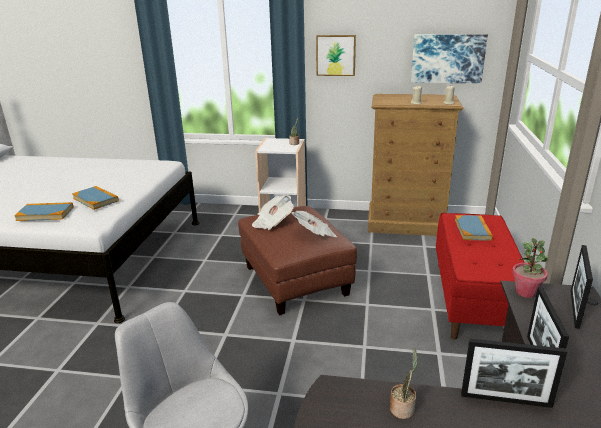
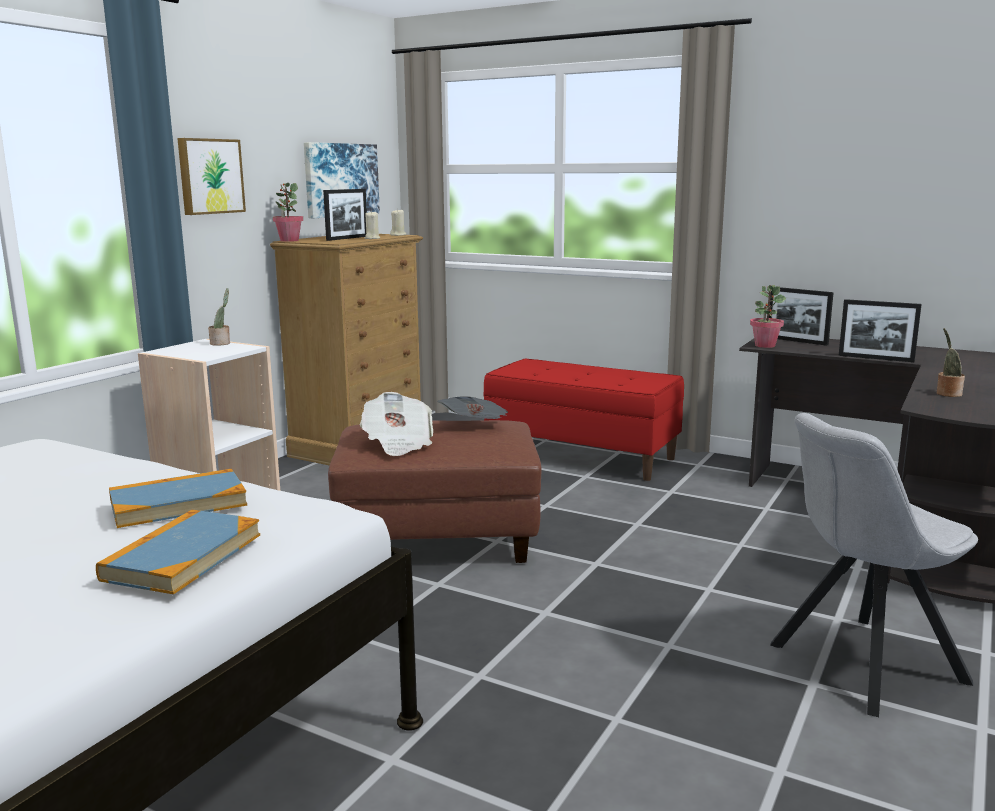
camera: 70 degrees left, 10 degrees down
book [455,215,493,241] -> none
picture frame [461,339,567,408] -> picture frame moved to [323,189,367,241]
none -> potted plant [273,183,303,242]

